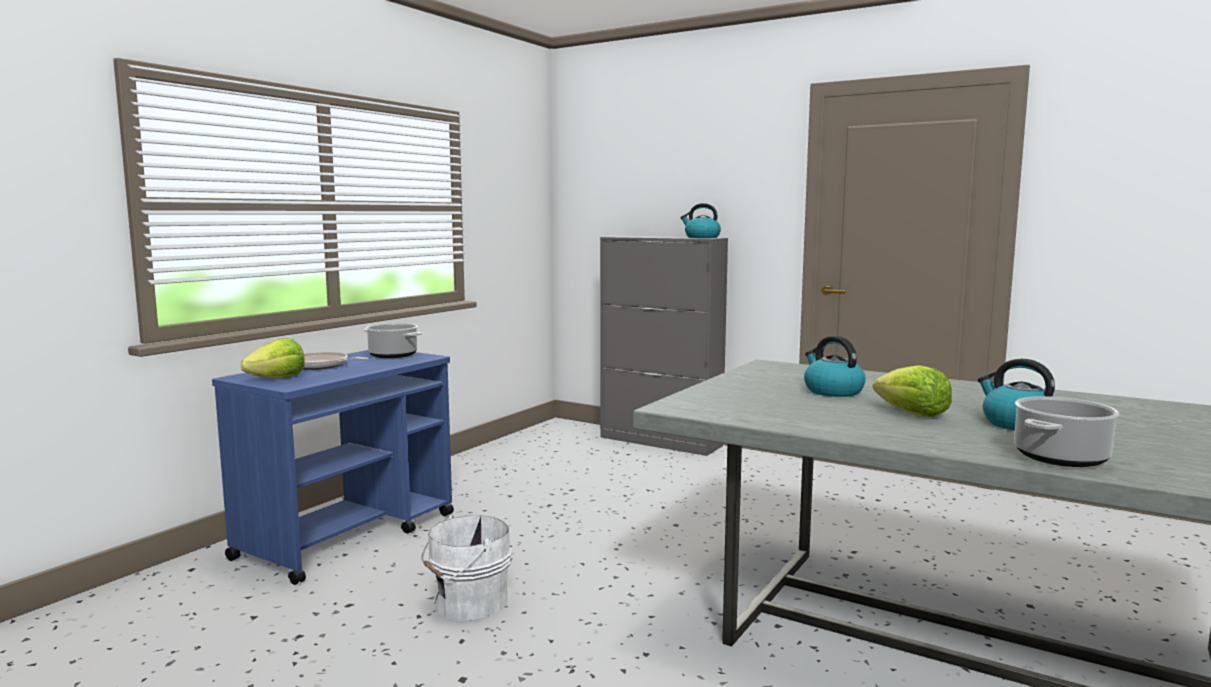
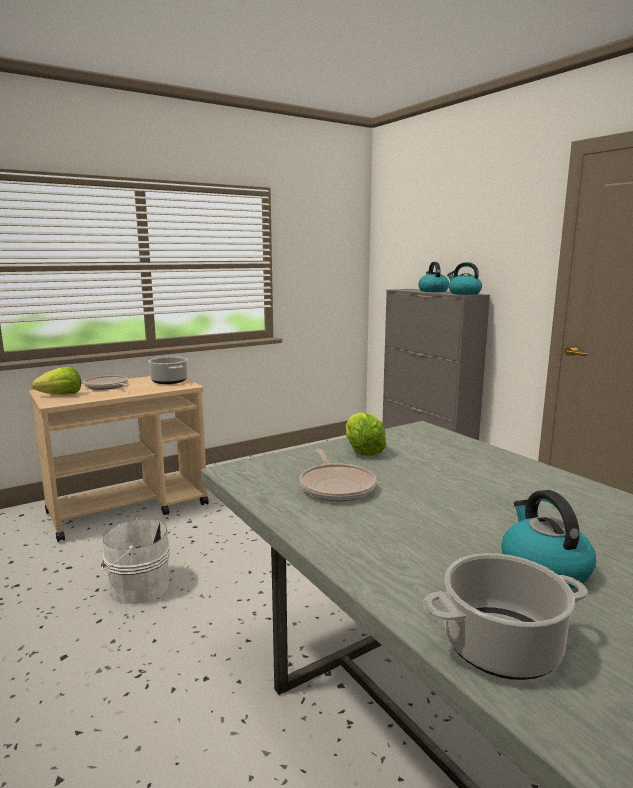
camera: 25 degrees right, 5 degrees up
blue cart [212,350,454,585] -> beige cart [29,376,209,542]
kettle [804,336,866,397] -> kettle moved to [418,262,449,292]
lettuce [873,365,952,417] -> lettuce moved to [346,412,386,456]
none -> frying pan [299,449,377,501]

